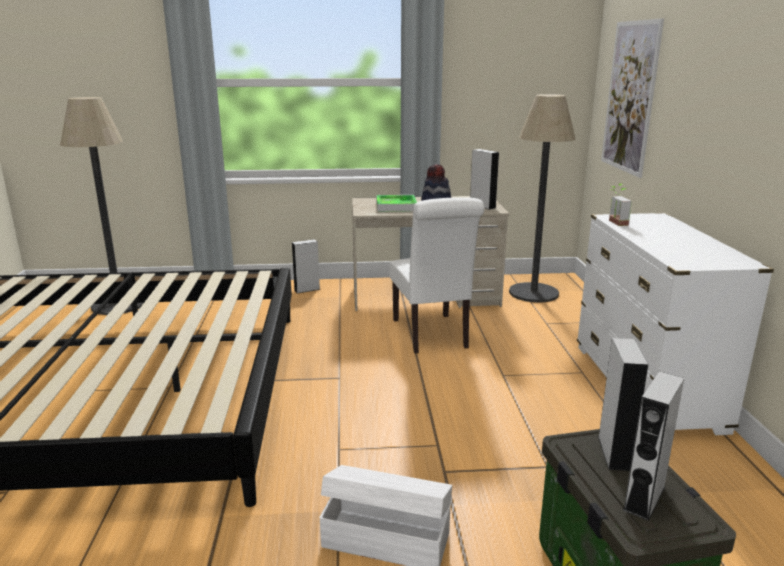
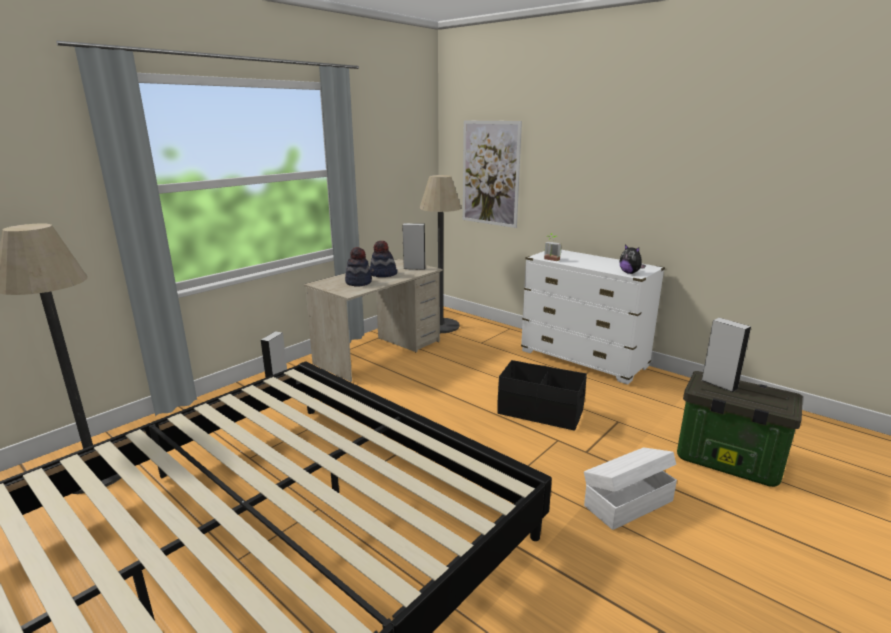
camera: 45 degrees left, 0 degrees up
tray [376,195,417,212] -> hat [345,247,372,286]
white chair [389,197,485,353] -> none
grey speaker [623,371,684,521] -> none
none -> black storage box [497,360,587,431]
none -> plush toy [619,244,646,274]

